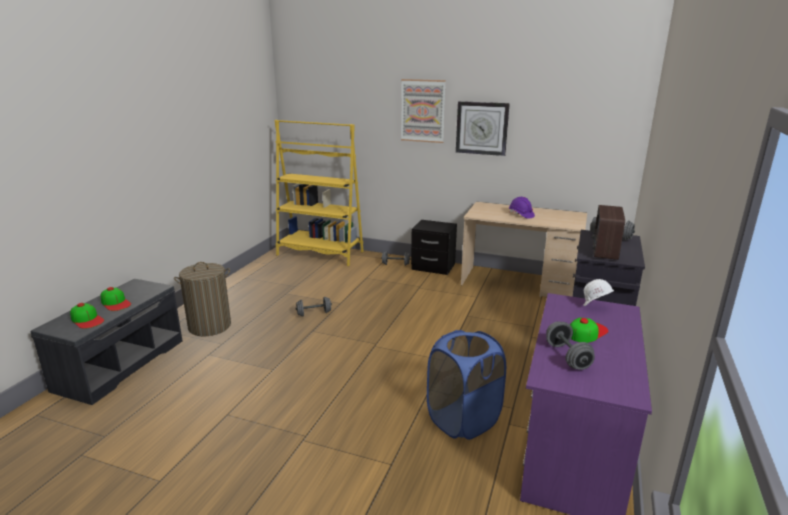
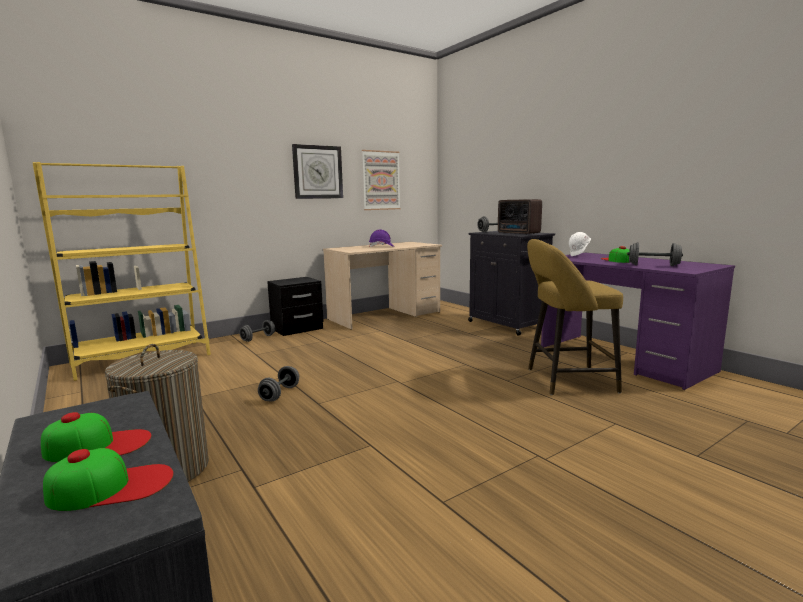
camera: 55 degrees left, 10 degrees down
picture [401,79,446,143] -> picture moved to [362,150,401,210]
blue laundry basket [427,330,506,440] -> yellow stool [527,239,623,395]

